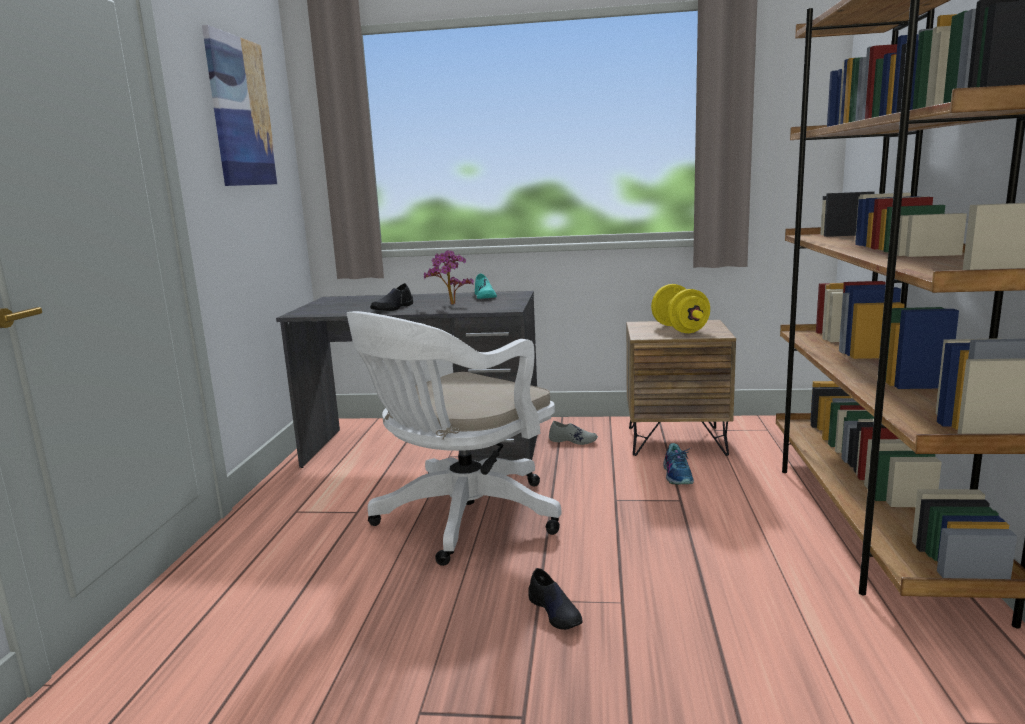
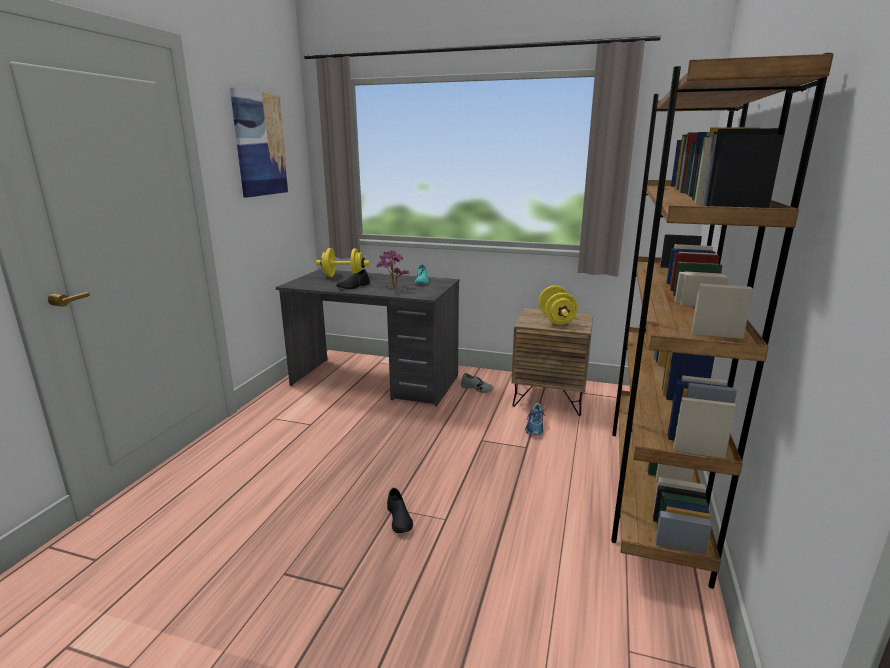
camera: 10 degrees right, 5 degrees up
white office chair [346,311,562,566] -> none
none -> yellow dumbbell [316,248,370,277]

